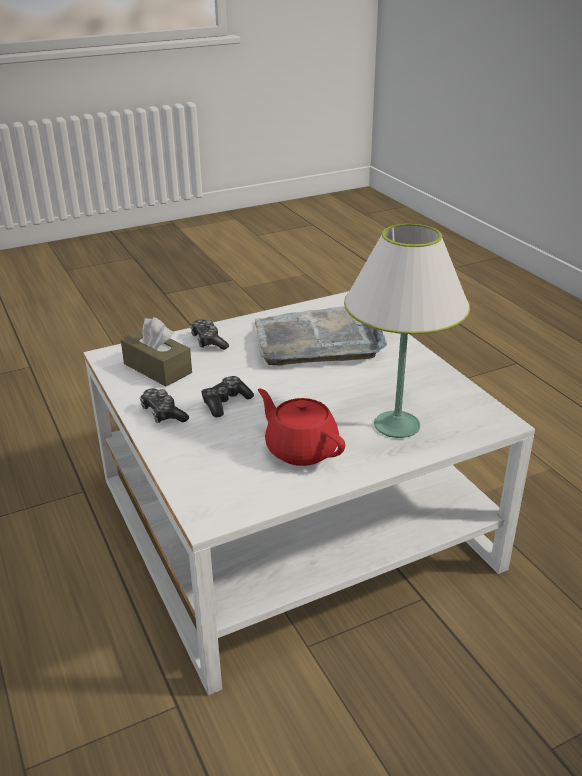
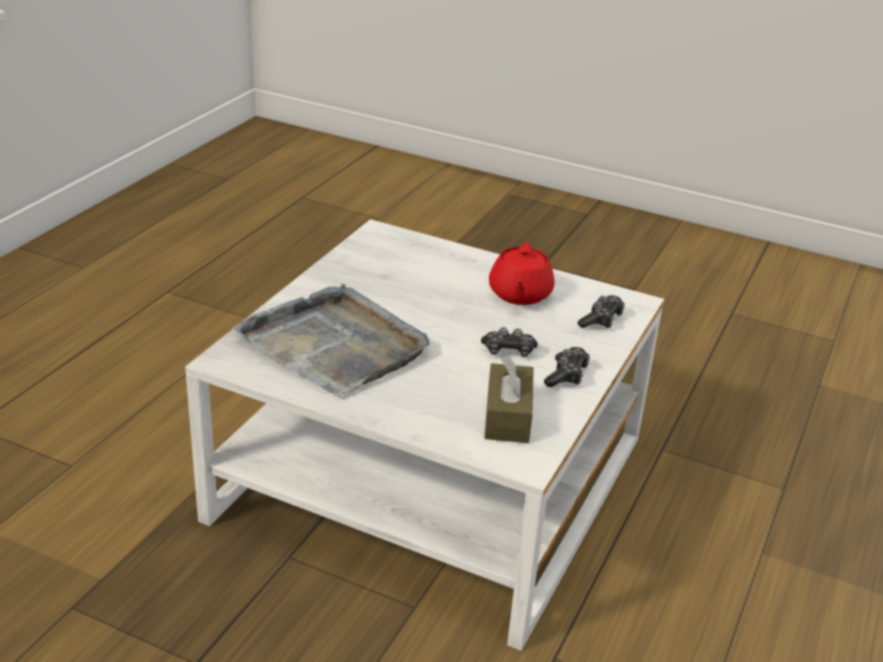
camera: 130 degrees left, 0 degrees up
game controller [190,320,229,350] -> game controller moved to [578,295,625,328]
white table lamp [344,224,470,438] -> none

